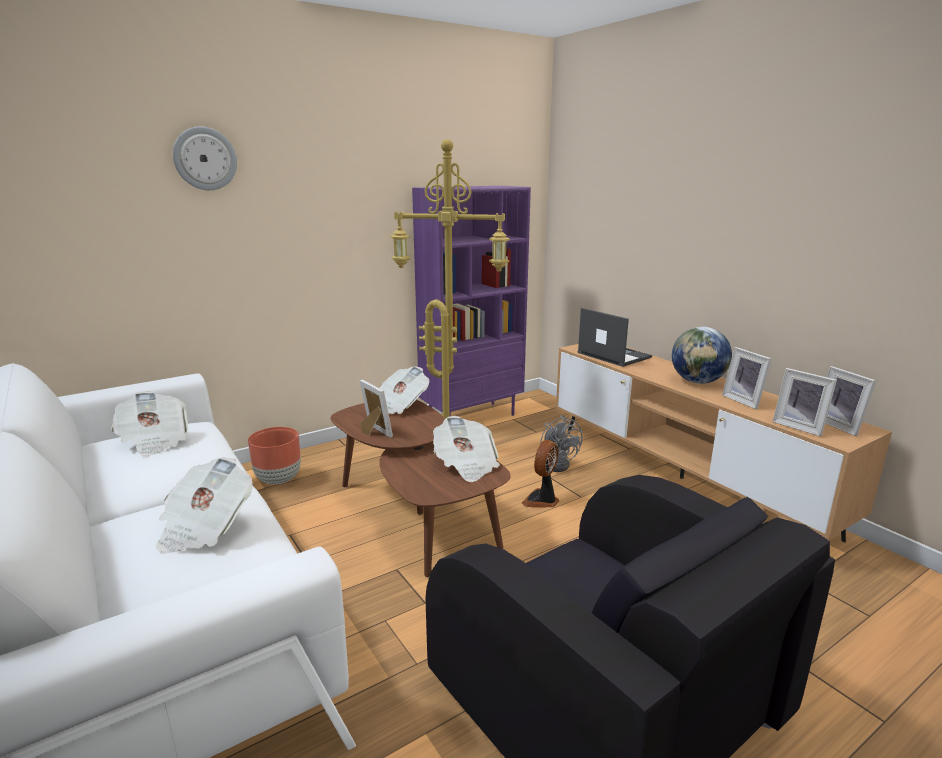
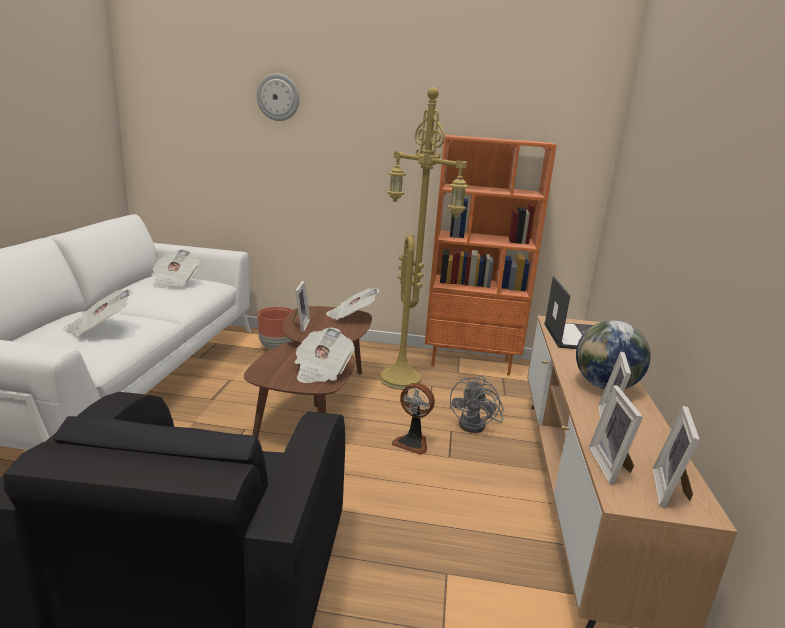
camera: 40 degrees right, 0 degrees up
purple bookcase [412,186,531,416] -> orange bookcase [425,135,557,376]
fan [522,440,559,507] -> fan turned 135 degrees counterclockwise [392,383,435,455]

